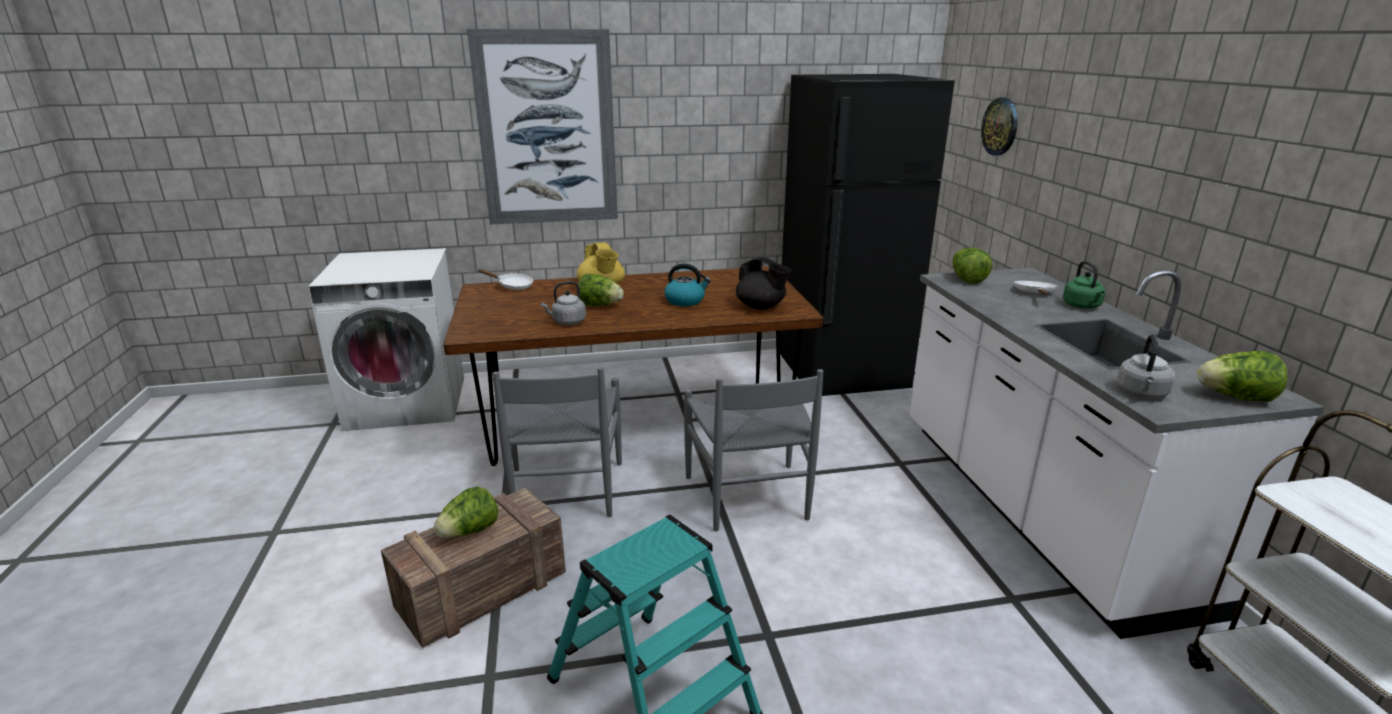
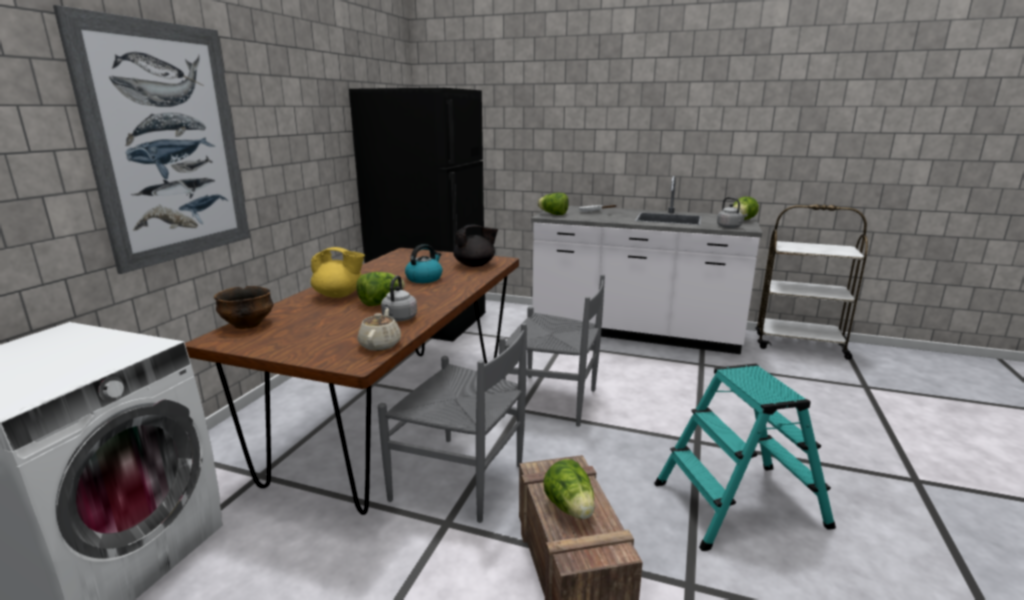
camera: 60 degrees left, 5 degrees down
white frying pan [478,269,533,290] -> bowl [214,286,273,329]
wall clock [981,98,1018,156] -> none
green kettle [1063,261,1106,309] -> none
none -> beige teapot [358,308,401,351]

